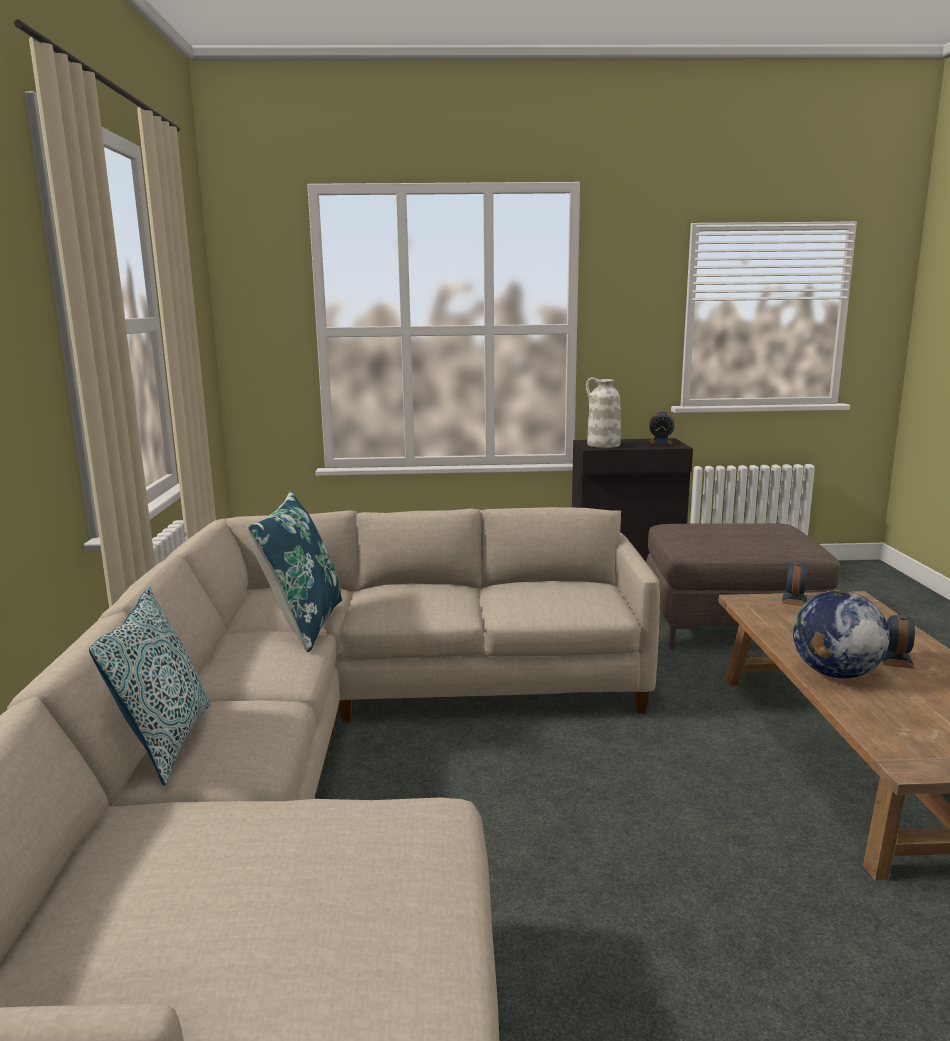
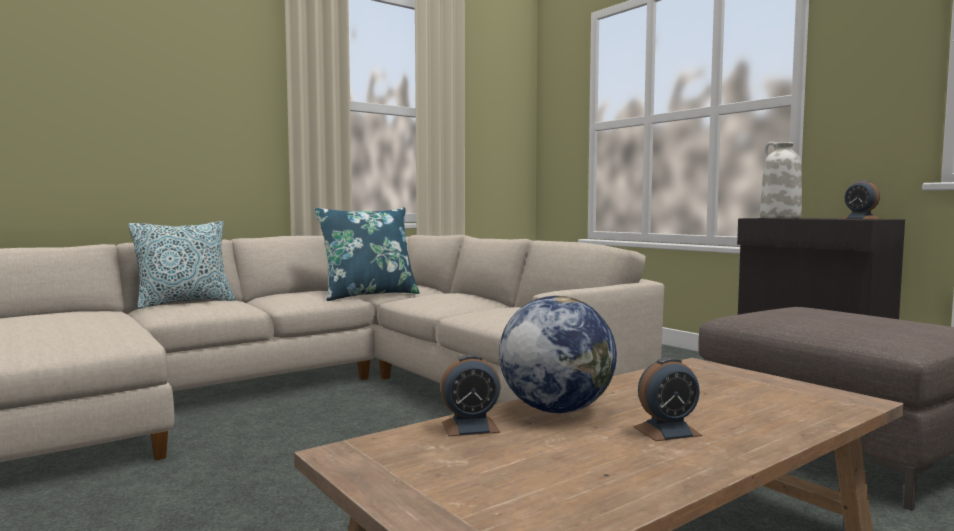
camera: 55 degrees right, 10 degrees down
alarm clock [782,561,807,606] -> alarm clock moved to [440,354,501,436]

